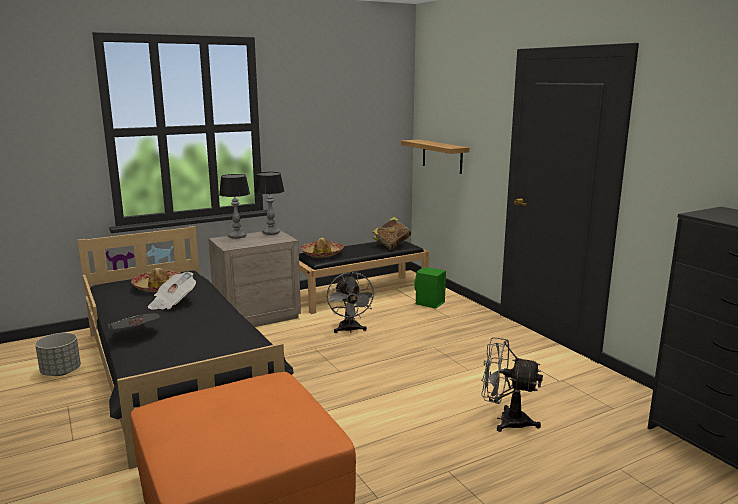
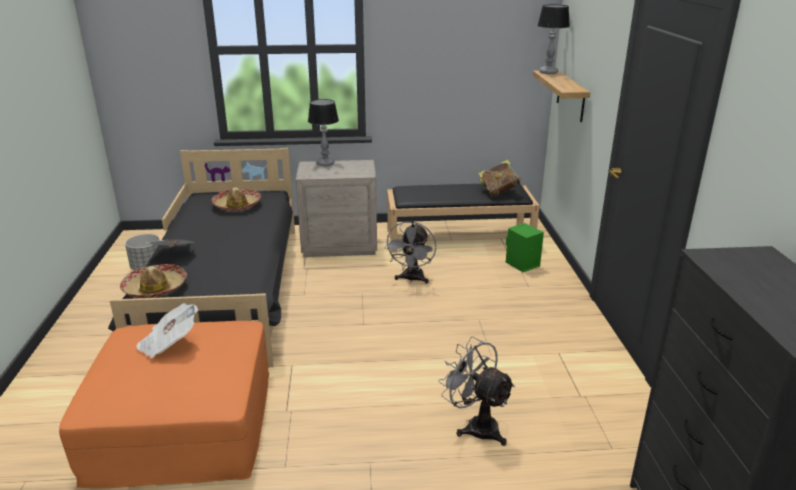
camera: 25 degrees right, 10 degrees up
newspaper [148,272,196,310] -> newspaper moved to [136,303,198,359]
table lamp [255,172,284,235] -> table lamp moved to [537,4,570,74]
hat [301,238,344,258] -> hat moved to [120,264,187,298]

